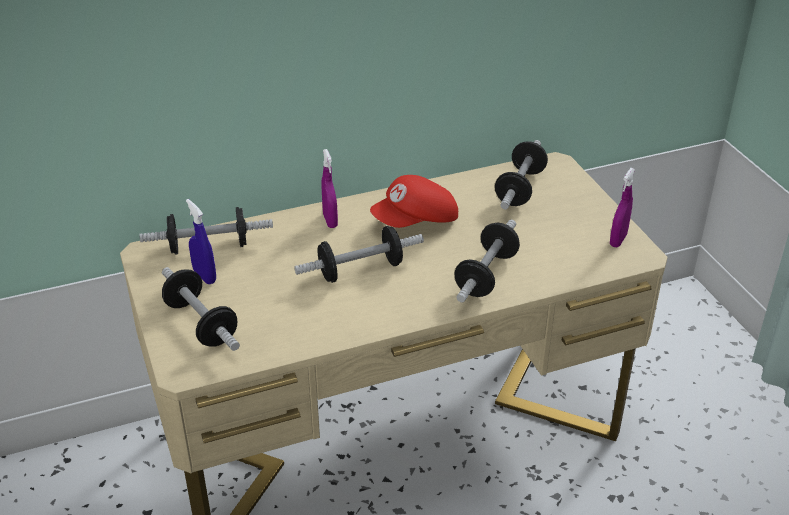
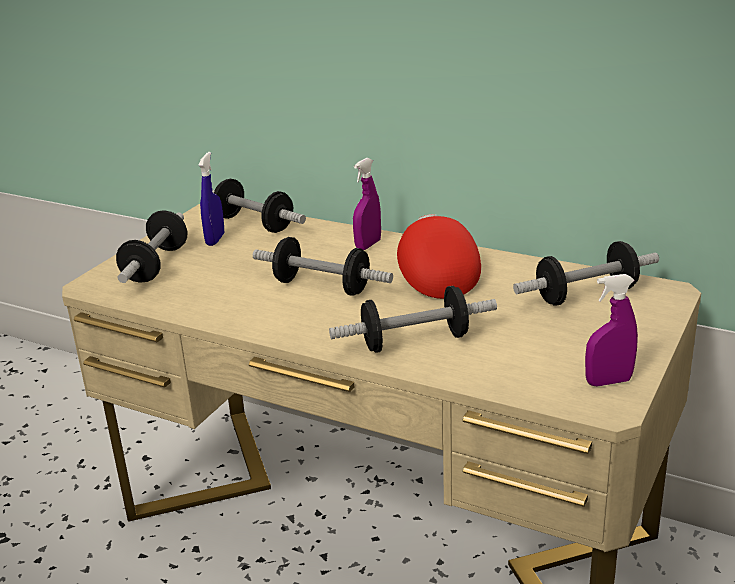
camera: 50 degrees right, 10 degrees down
red cap [370,175,458,228] -> red cap turned 60 degrees clockwise [397,214,481,299]

